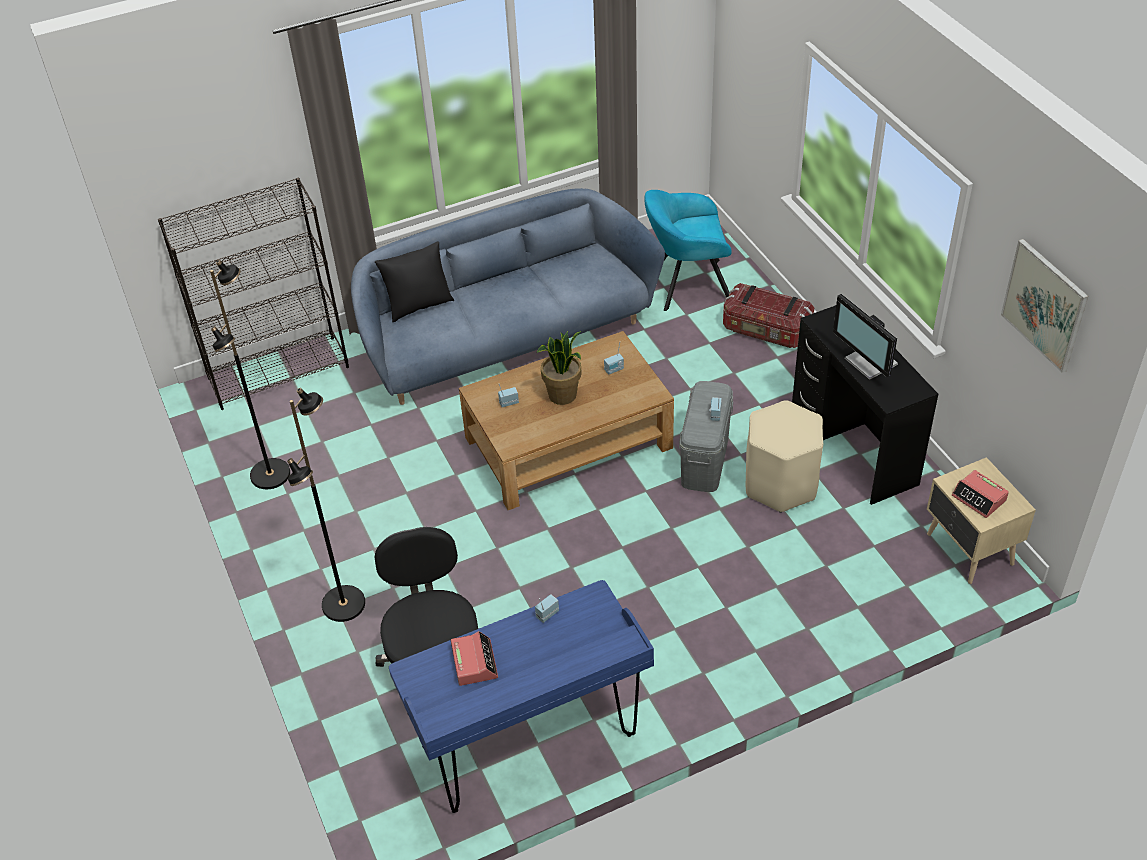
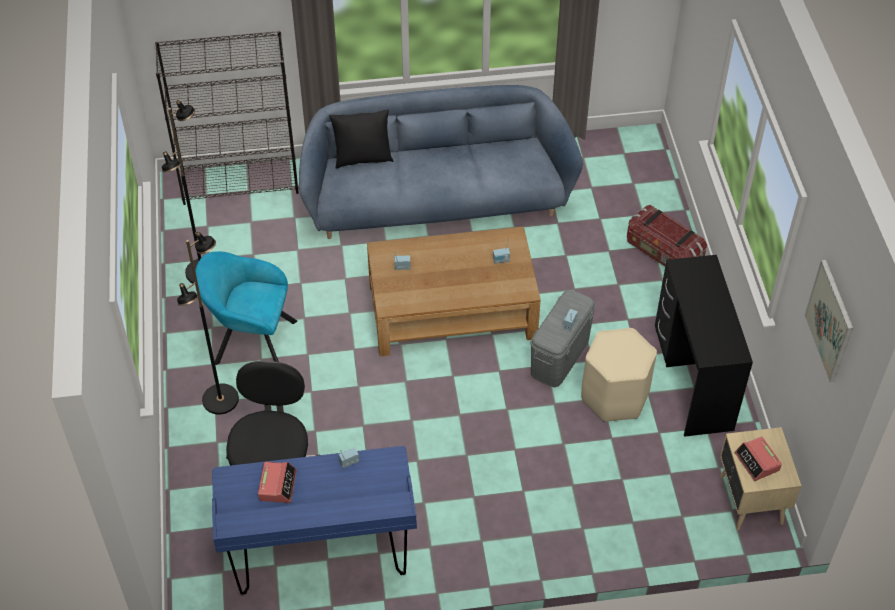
camera: 15 degrees right, 5 degrees up
potted plant [536,331,582,405] -> none
turquoise armchair [645,190,732,311] -> turquoise armchair moved to [195,251,297,365]
monitor [833,294,898,380] -> none

